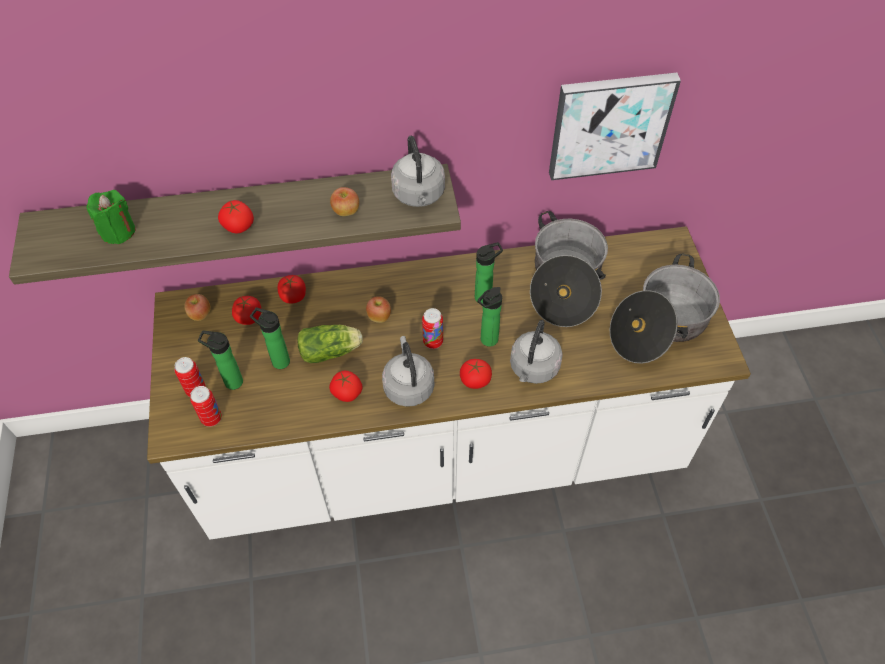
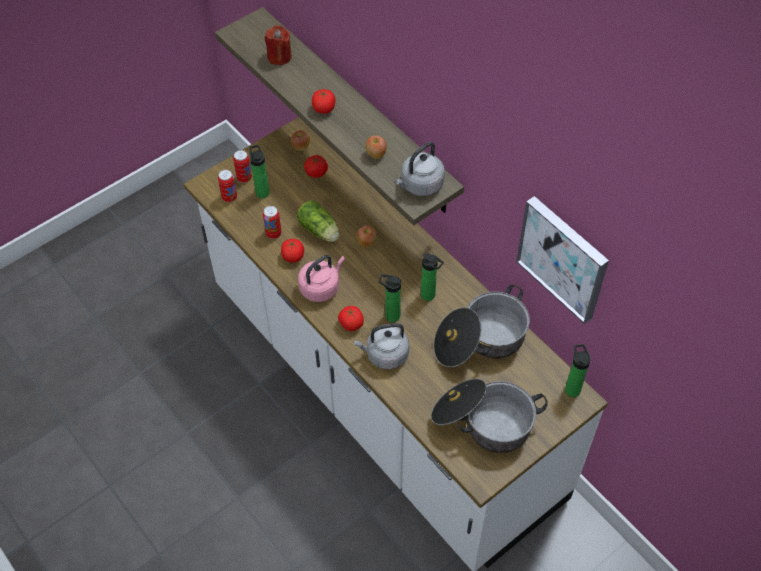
camera: 60 degrees right, 0 degrees up
green candle [86,190,135,244] -> red candle [265,25,292,65]
bottle [250,307,290,369] -> bottle moved to [565,344,591,397]
tomato [278,275,306,303] -> none
grey kettle [382,336,434,407] -> pink kettle [298,255,345,302]
can [422,308,443,349] -> can moved to [263,206,282,239]

